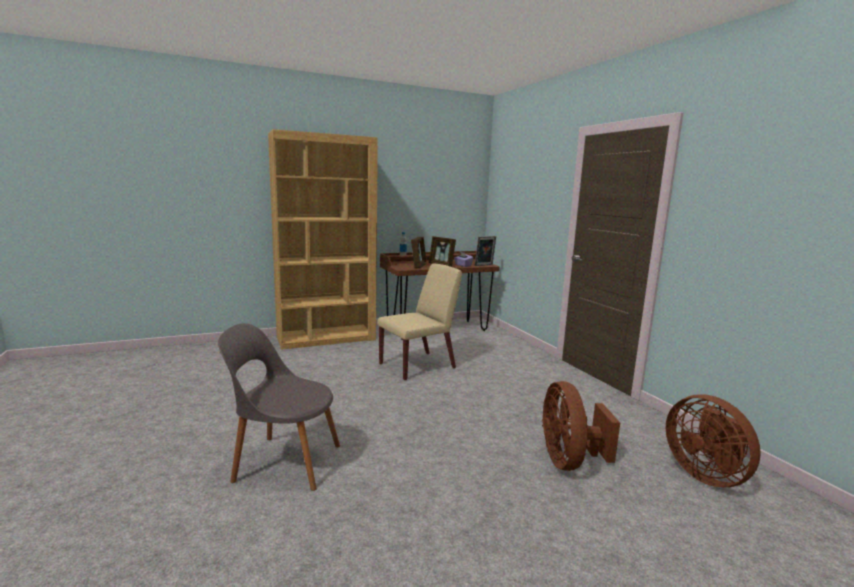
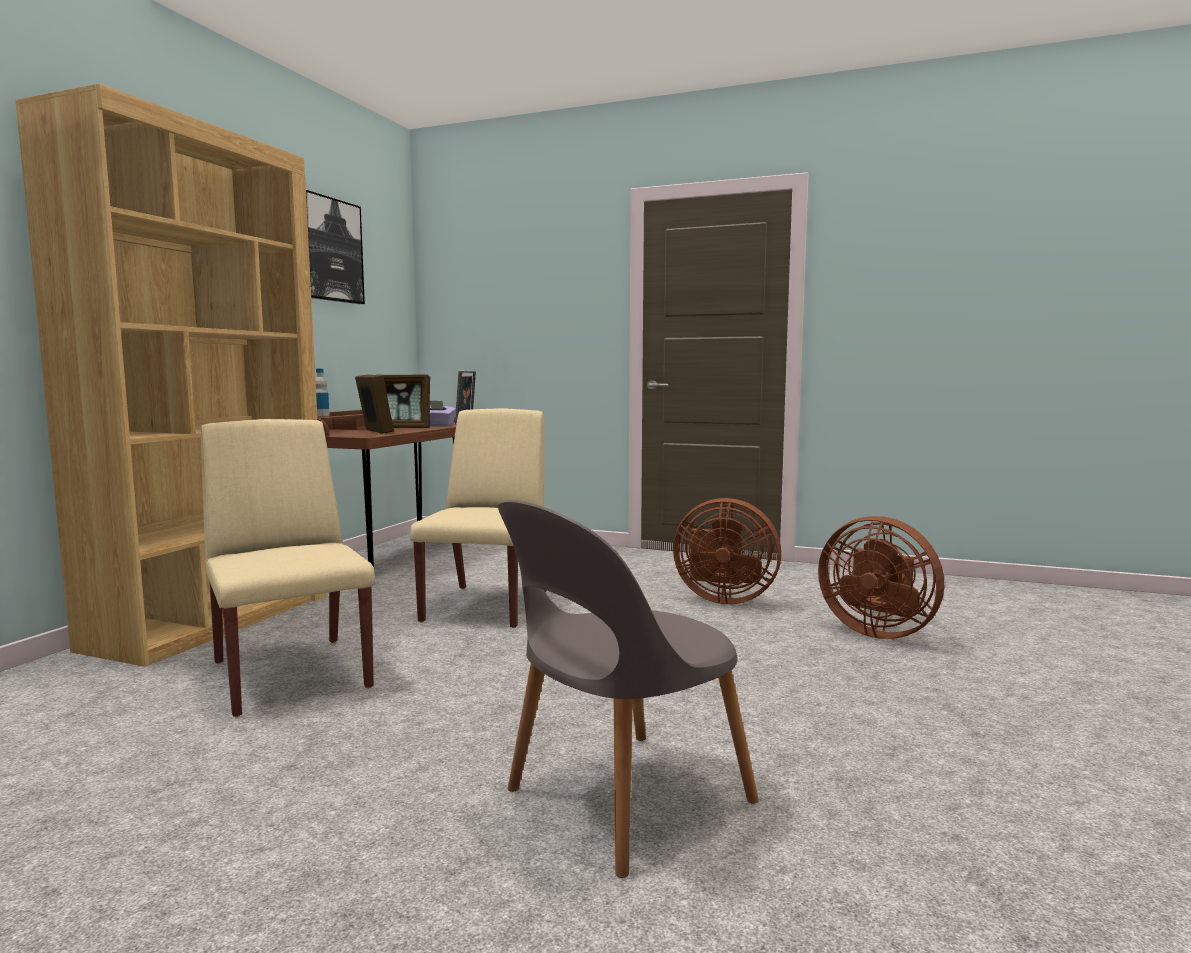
camera: 45 degrees left, 5 degrees down
brown fan [666,394,761,487] -> brown fan moved to [673,498,781,604]
none -> beige chair [201,419,375,717]
none -> picture [306,190,365,304]

